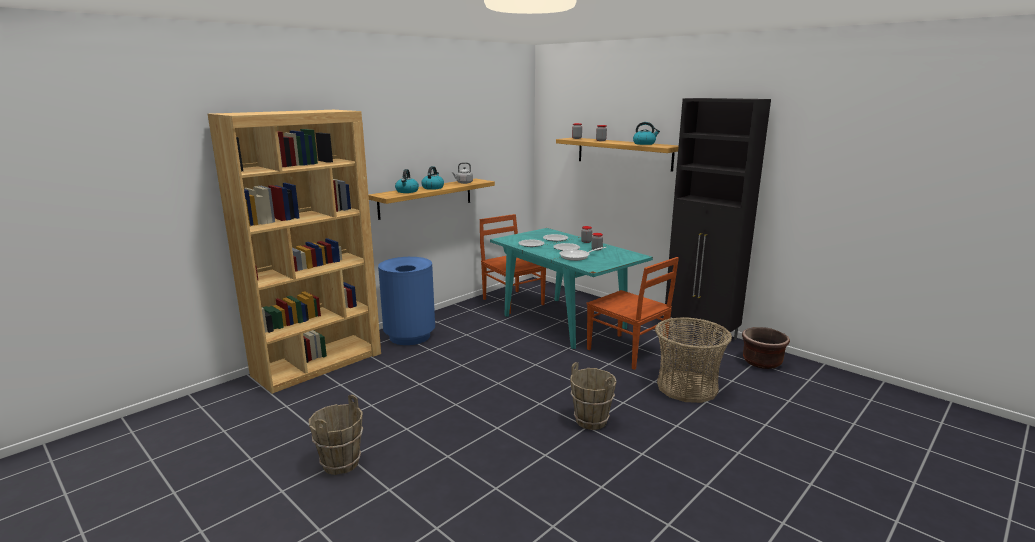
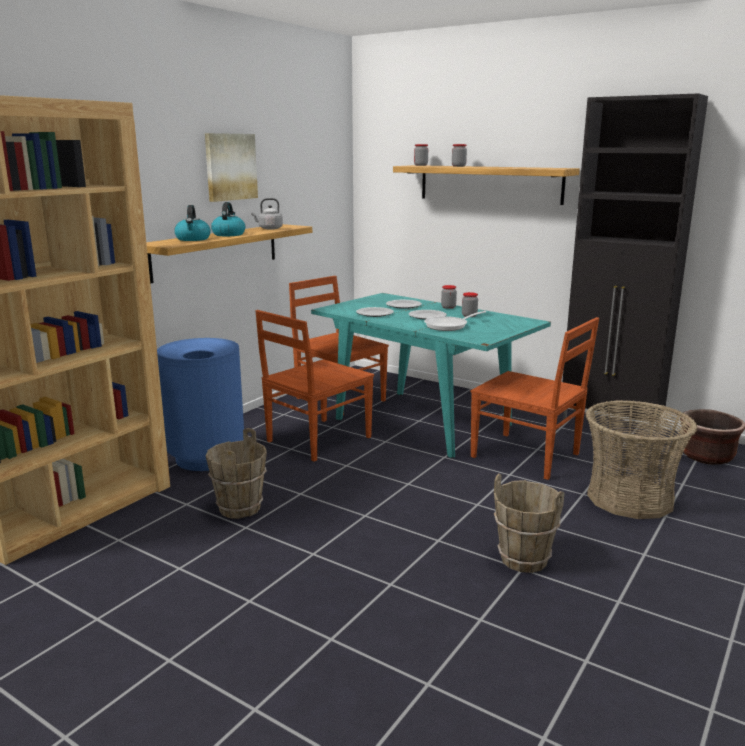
camera: 10 degrees left, 0 degrees up
brown bucket [309,394,363,475] -> brown bucket moved to [205,428,267,519]
kettle [633,122,660,145] -> none
none -> picture [205,133,258,202]
none -> brown chair [255,310,374,462]

